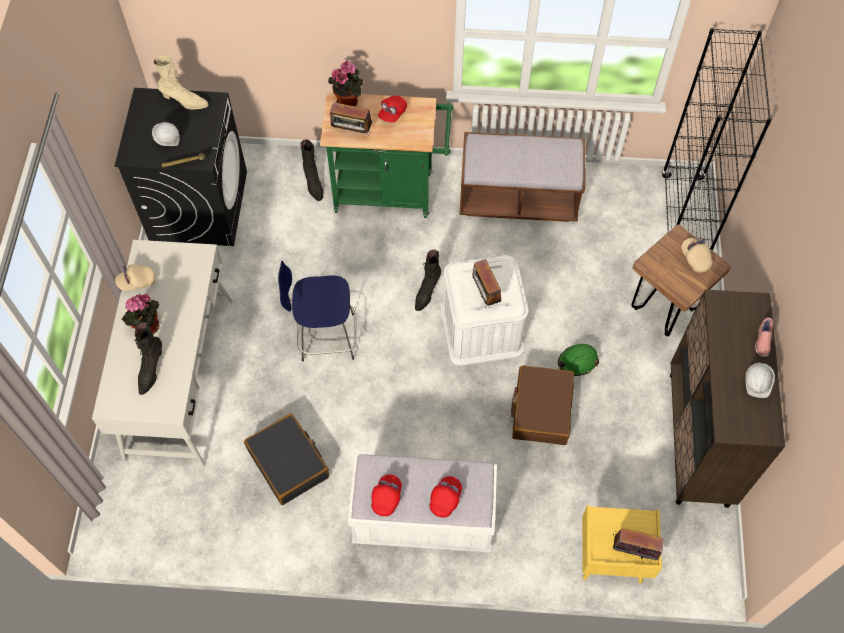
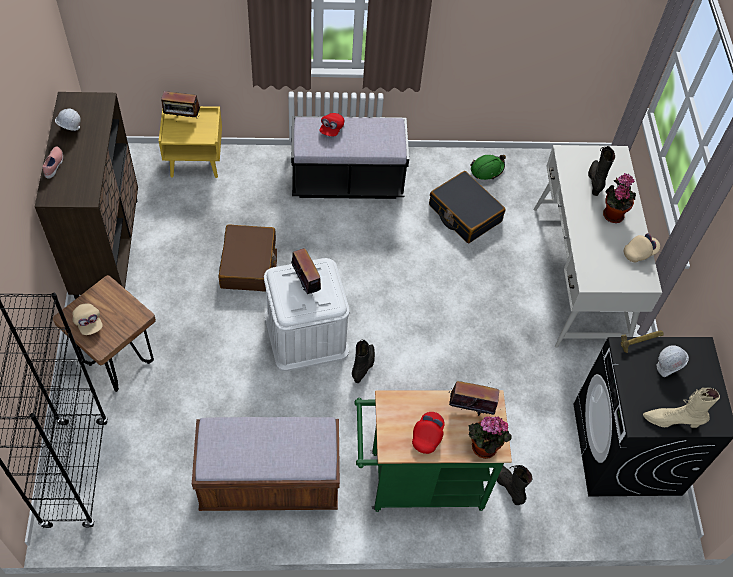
camera: 170 degrees right, 5 degrees down
blue stool [278,261,356,362] -> none
white bench [348,454,497,552] -> black bench [291,116,409,199]
red cap [371,474,402,516] -> none
green hard hat [558,344,599,376] -> green hard hat moved to [471,155,506,180]

